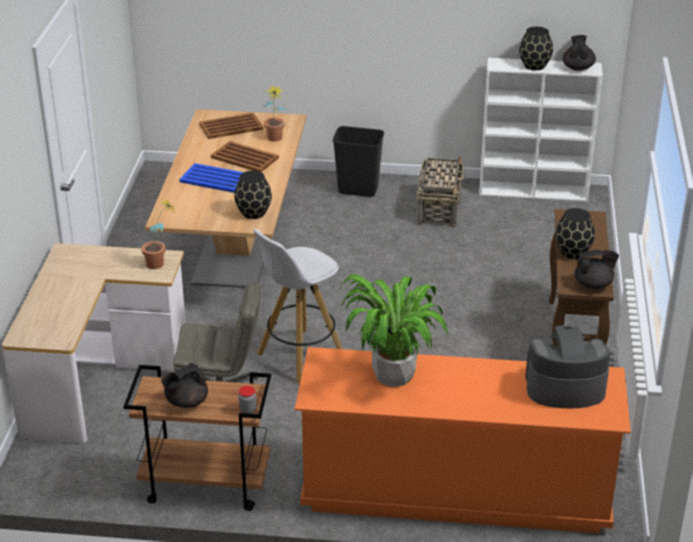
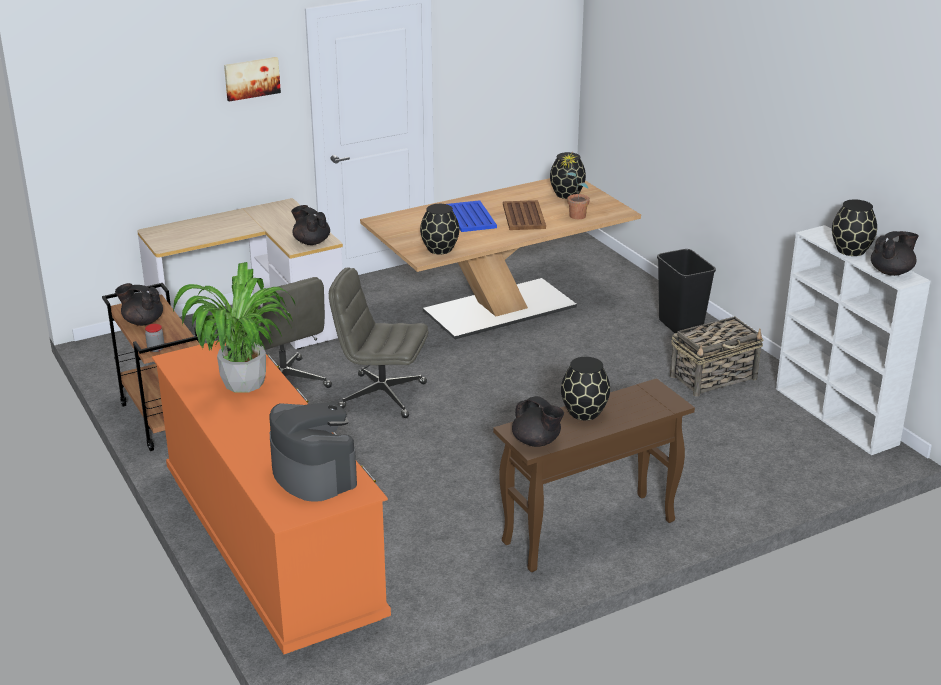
camera: 55 degrees right, 5 degrees down
potted plant [141,199,175,269] -> black teapot [291,205,330,245]
brown tray [199,112,263,139] -> black vase [550,152,586,199]
white stool [253,229,343,384] -> grey office chair [329,268,428,418]
none -> picture [224,57,281,102]

